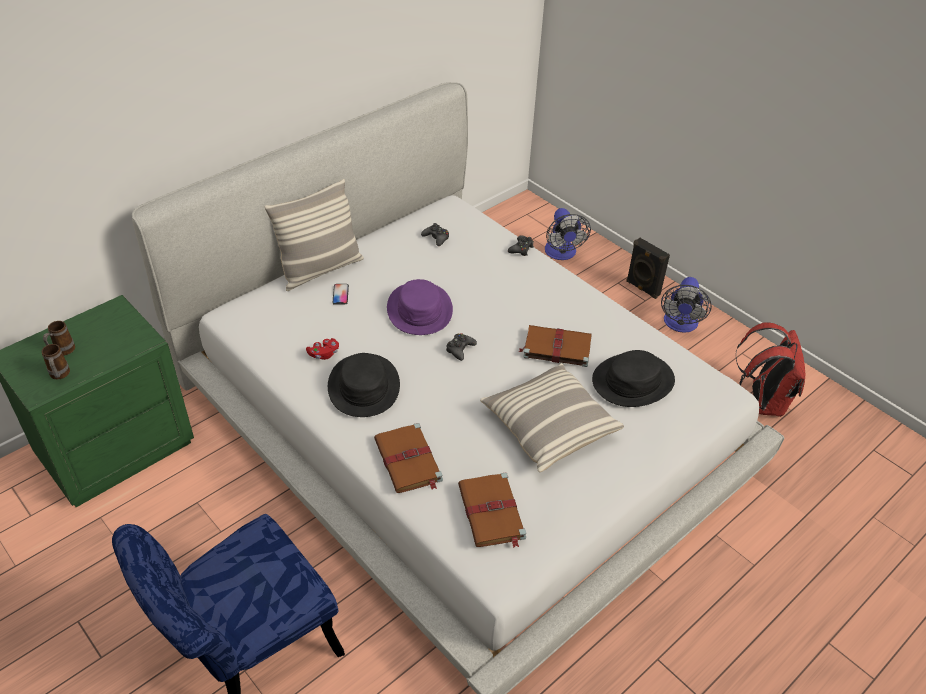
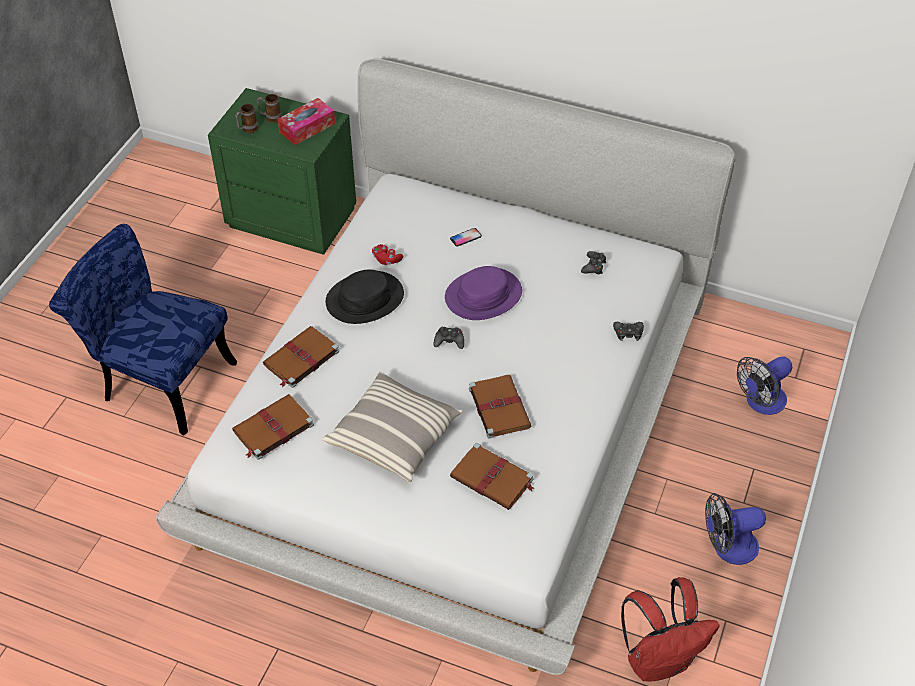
camera: 65 degrees right, 5 degrees up
pillow [265,179,364,291] -> none
black hat [592,350,675,407] -> brown book [450,443,534,510]
black speaker [626,238,670,299] -> none
none -> tissue box [278,98,335,145]

